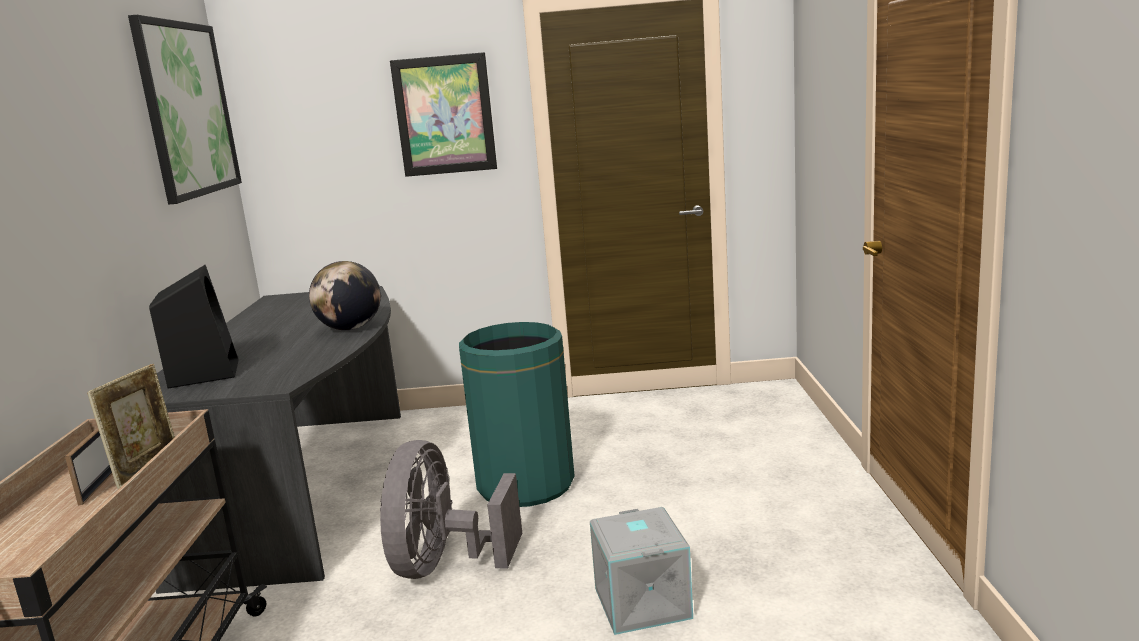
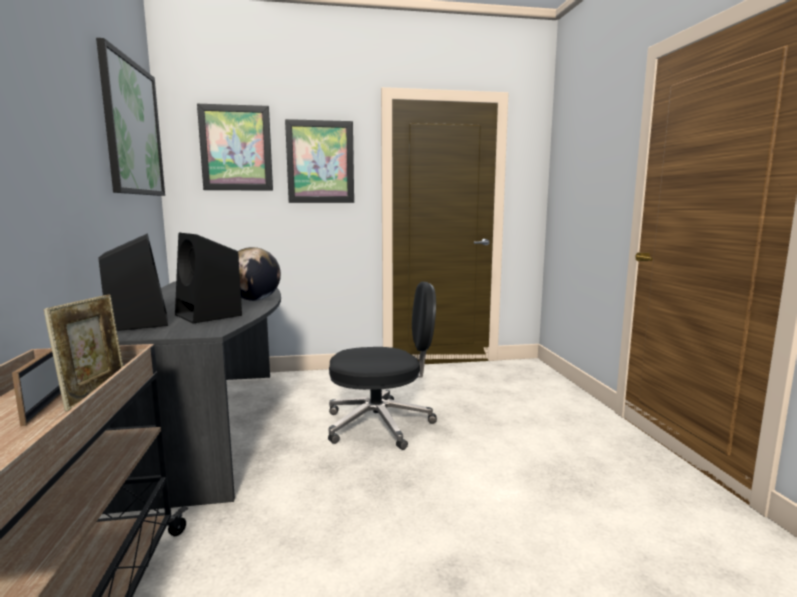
camera: 10 degrees left, 5 degrees down
grey fan [380,440,522,579] -> none
green trash can [459,322,575,507] -> black office chair [328,282,437,450]
grey storage box [590,507,693,635] -> none
none -> black speaker [175,233,242,323]
none -> picture [197,104,273,191]

